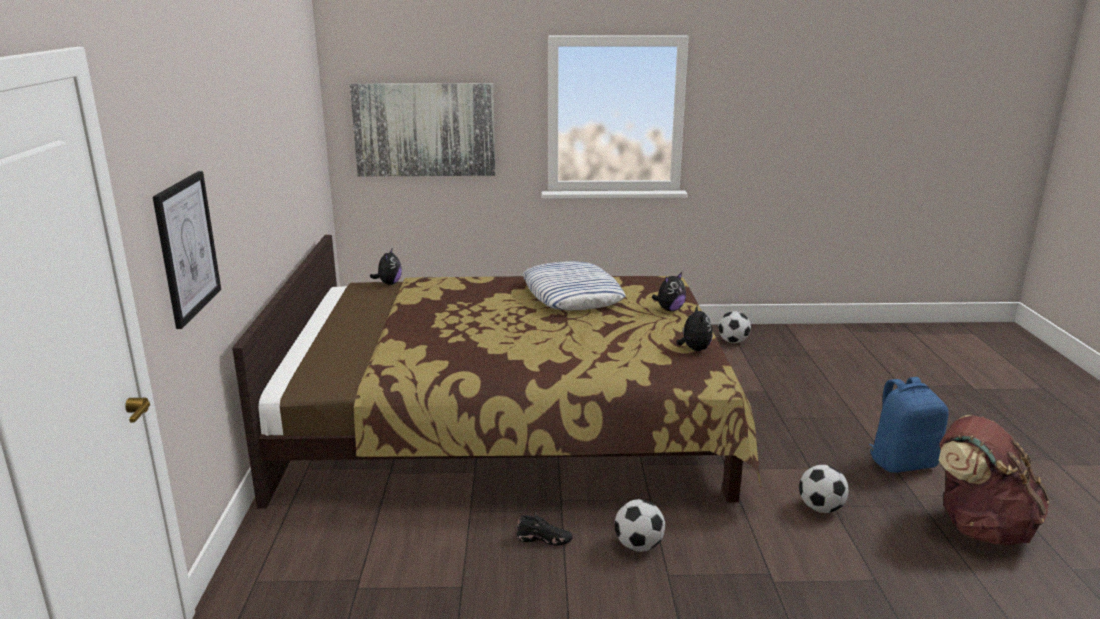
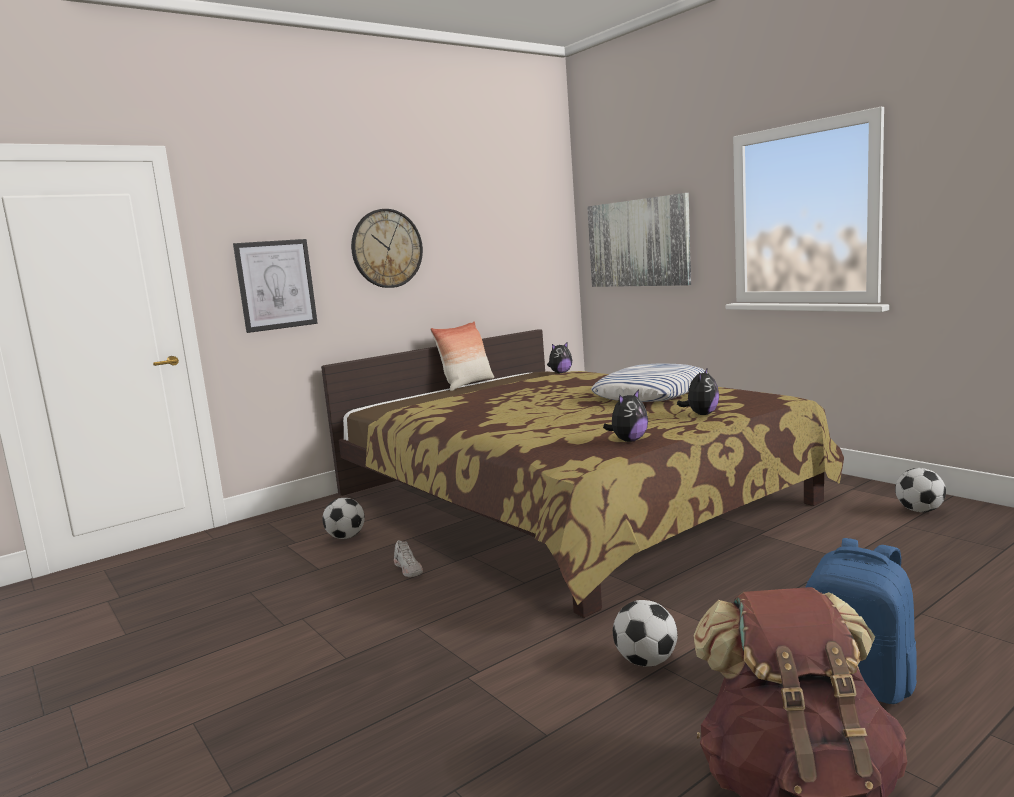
camera: 55 degrees right, 10 degrees down
black shoe [517,513,572,546] -> white shoe [394,540,423,577]
football [615,499,665,552] -> football moved to [322,498,365,539]
plush toy [652,272,686,311] -> plush toy turned 75 degrees counterclockwise [677,367,719,415]
none -> wall clock [351,209,423,288]
none -> pillow [430,321,494,391]

